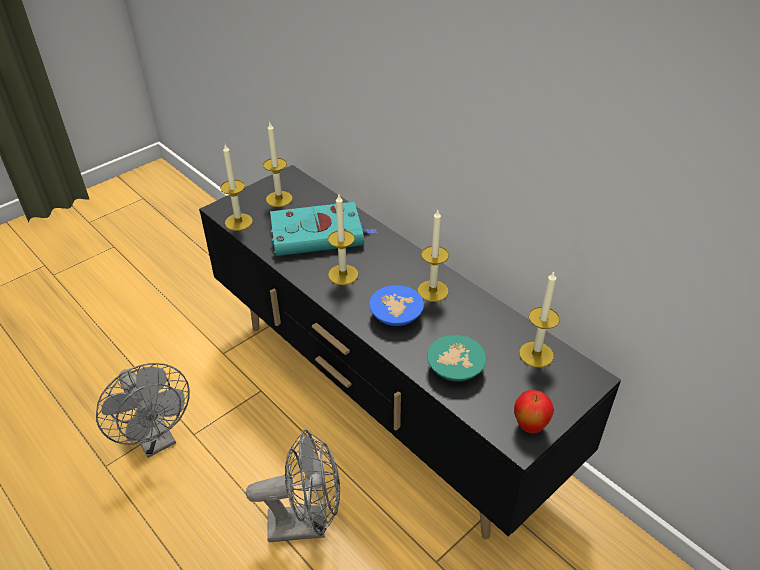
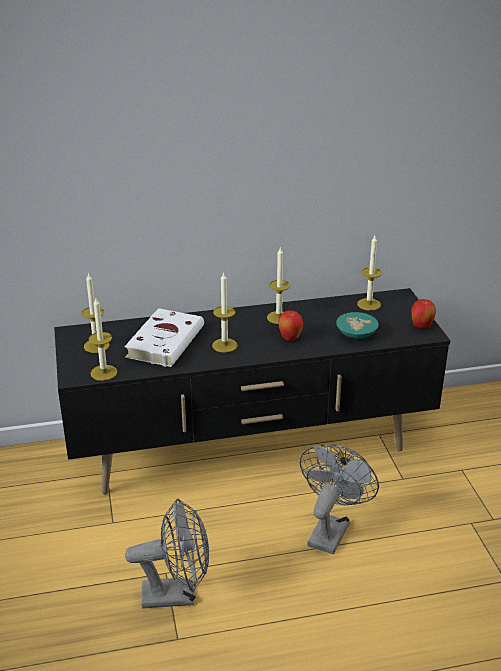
camera: 60 degrees left, 10 degrees down
turquoise book [270,202,378,256] -> white book [125,308,204,367]
blue bowl [369,285,424,326] -> apple [278,310,303,341]

